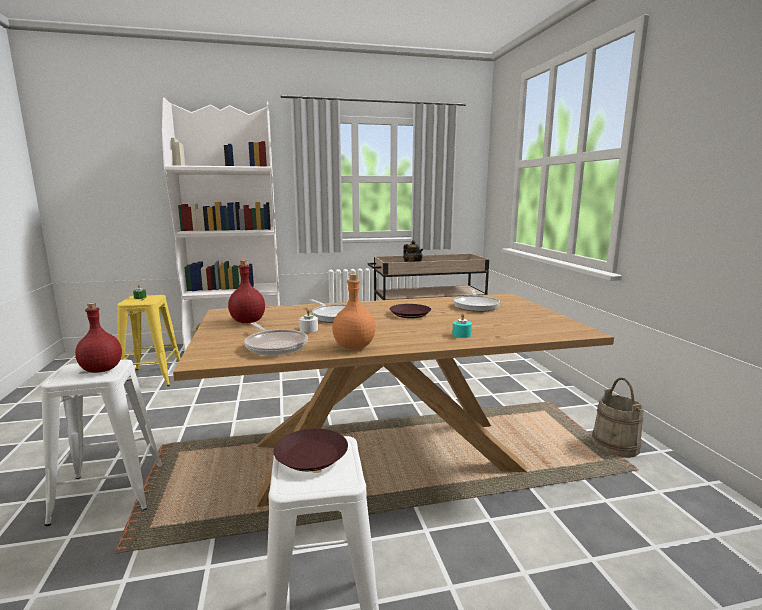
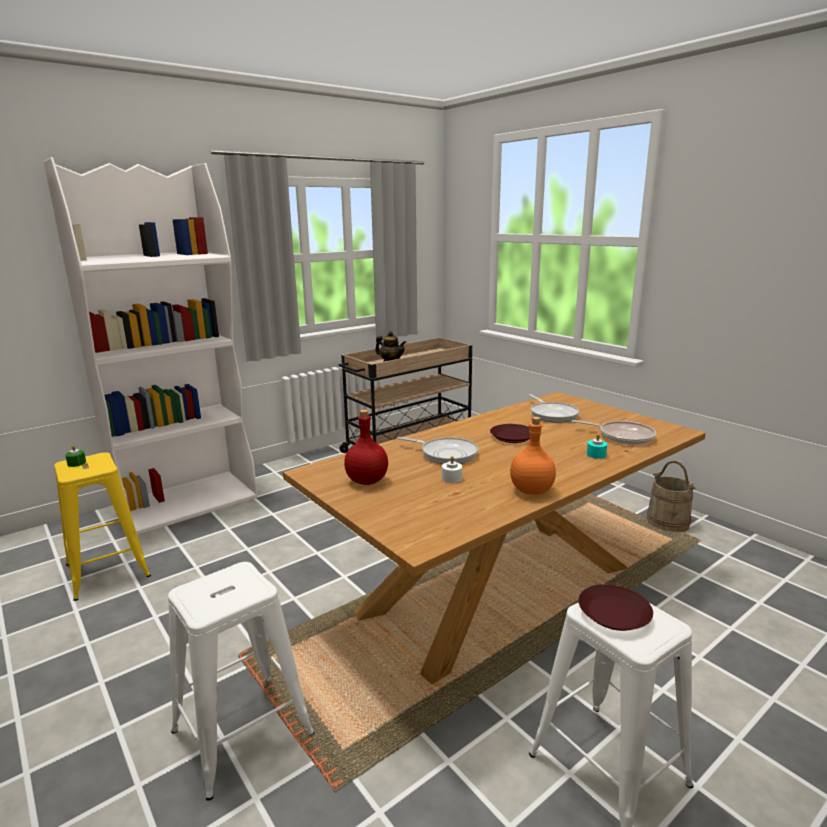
camera: 25 degrees left, 5 degrees up
red bottle [75,303,122,373] -> none
frying pan [244,322,308,355] -> frying pan moved to [572,420,656,445]

